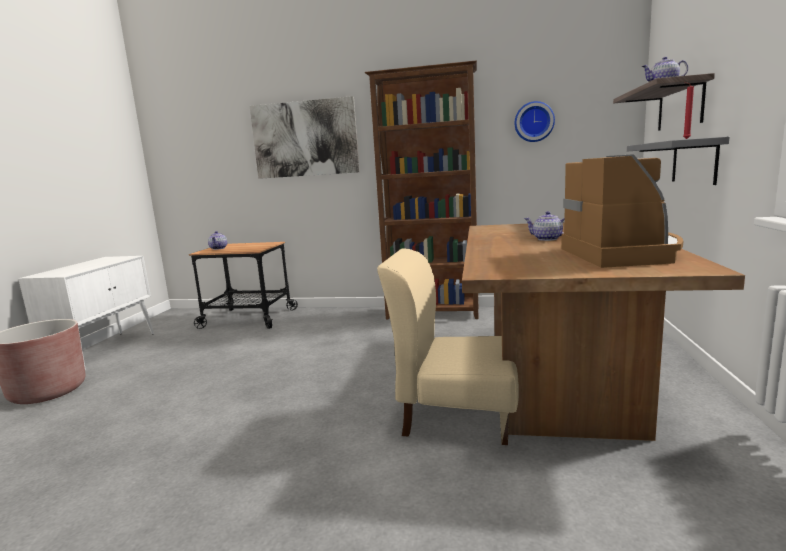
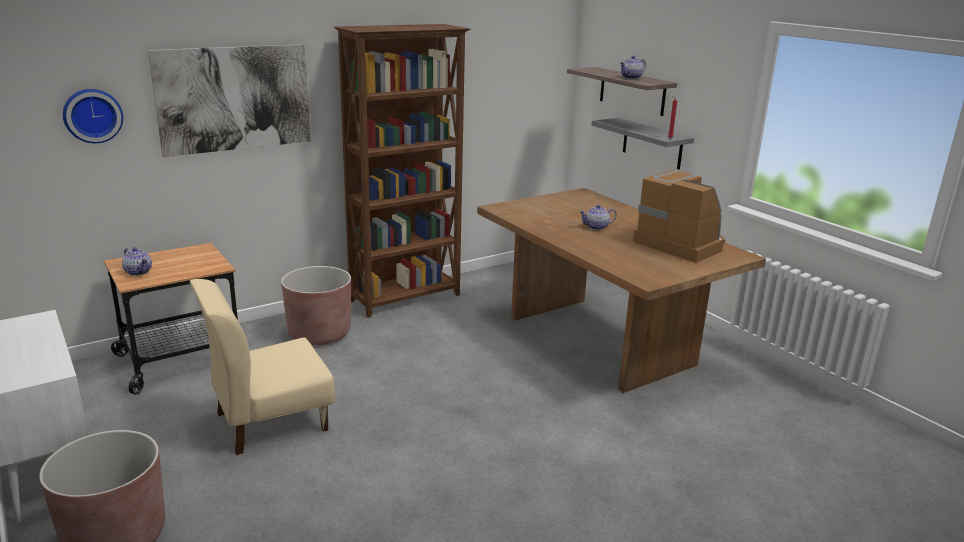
camera: 45 degrees left, 10 degrees up
beige chair [377,248,519,445] -> beige chair moved to [190,279,335,455]
wall clock [514,101,555,142] -> wall clock moved to [63,89,123,143]
none -> brown planter [281,266,351,345]

